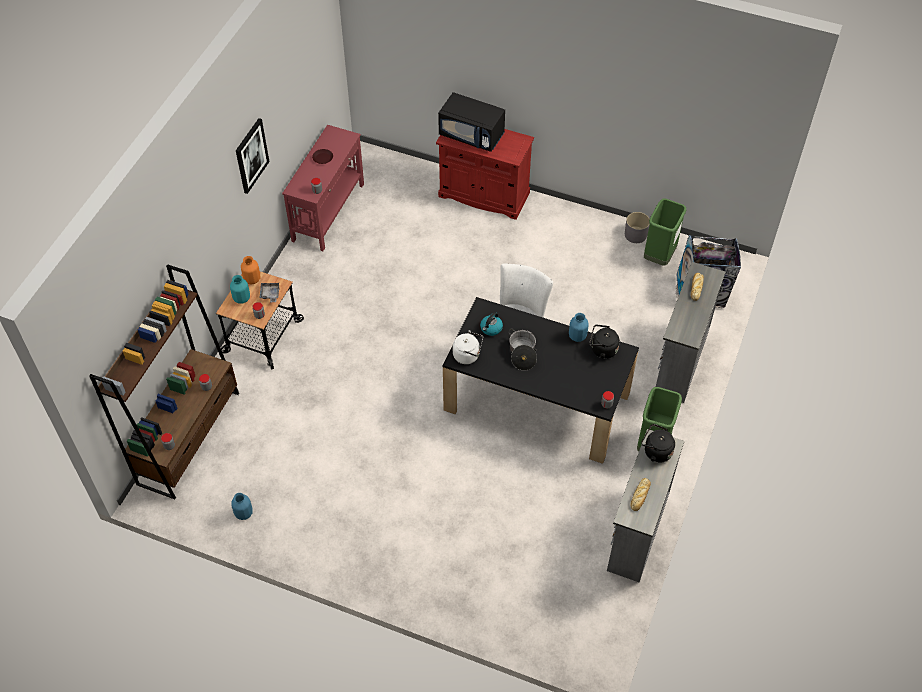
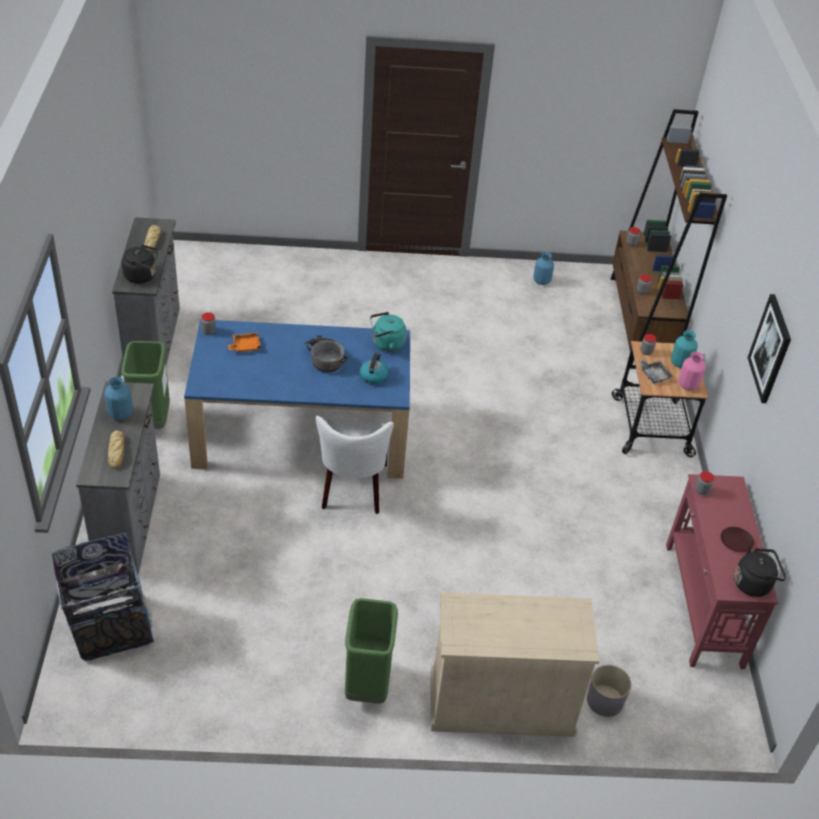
camera: 155 degrees right, 10 degrees down
orange vase [241,256,261,284] -> pink vase [678,352,706,390]
red cabinet [436,129,534,220] -> beige cabinet [430,592,599,737]
black microwave [438,92,505,152] -> none
black dining table [443,297,639,464] -> blue dining table [184,319,410,479]
white kettle [453,330,483,364] -> turquoise kettle [370,312,406,352]
blue vase [569,313,589,342] -> blue vase moved to [104,377,133,420]
black kettle [589,325,620,359] -> black kettle moved to [734,547,786,597]
grey planter [625,212,650,243] -> grey planter moved to [587,665,631,717]
green trash can [644,199,686,266] -> green trash can moved to [345,598,398,704]
none -> orange tray [228,332,262,352]

